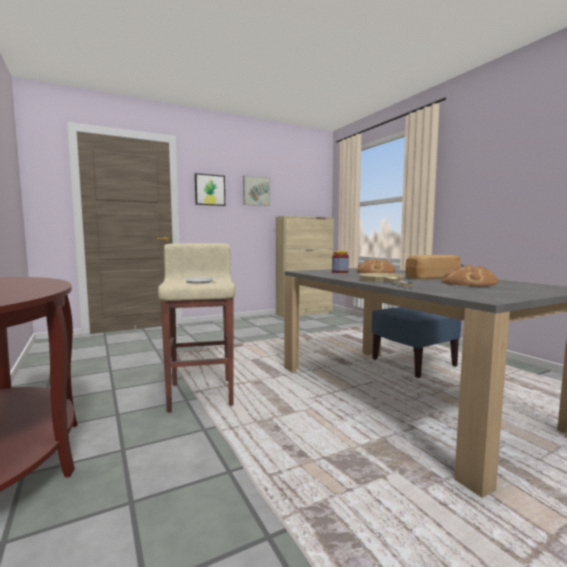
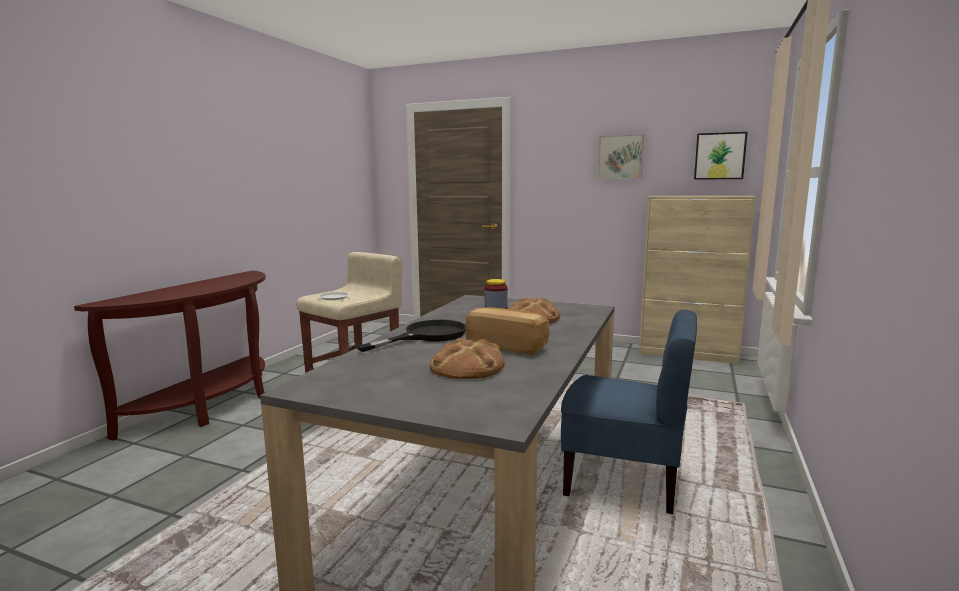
camera: 50 degrees right, 5 degrees up
picture [195,173,225,206] -> picture moved to [694,132,748,180]
beige frying pan [359,273,414,287] -> black frying pan [356,320,466,352]

